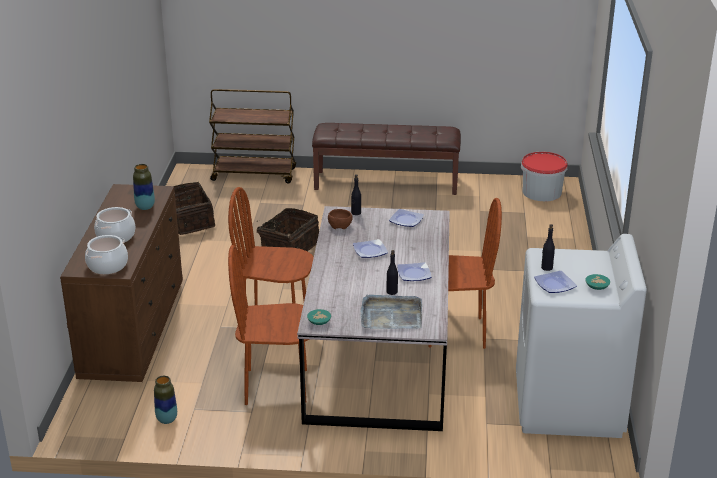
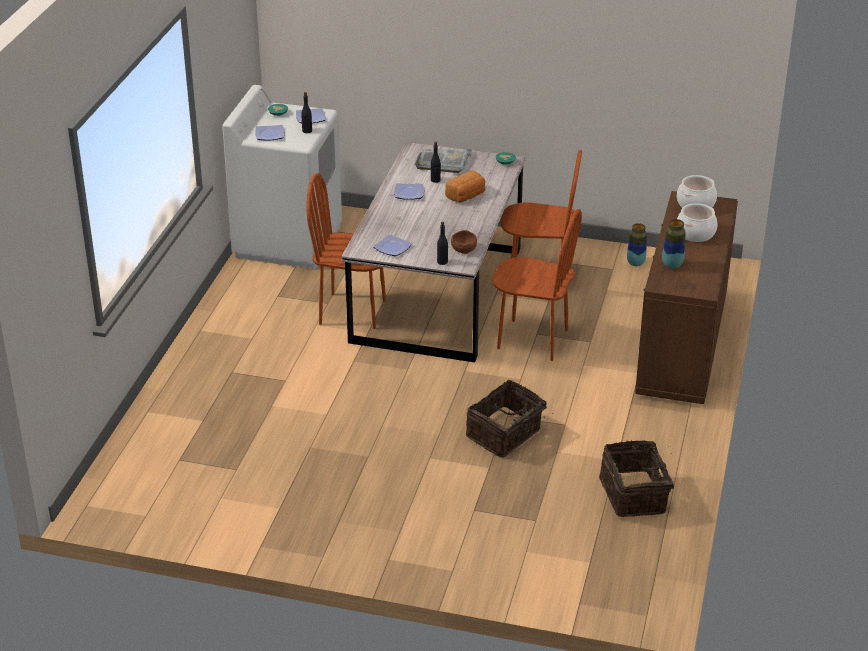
camera: 170 degrees left, 5 degrees up
brown cart [209,89,296,183] -> none
brown bench [312,123,461,195] -> none
plate [353,239,388,258] -> plate moved to [255,125,285,141]
bucket [521,152,568,201] -> none
none -> bread [445,170,485,203]

